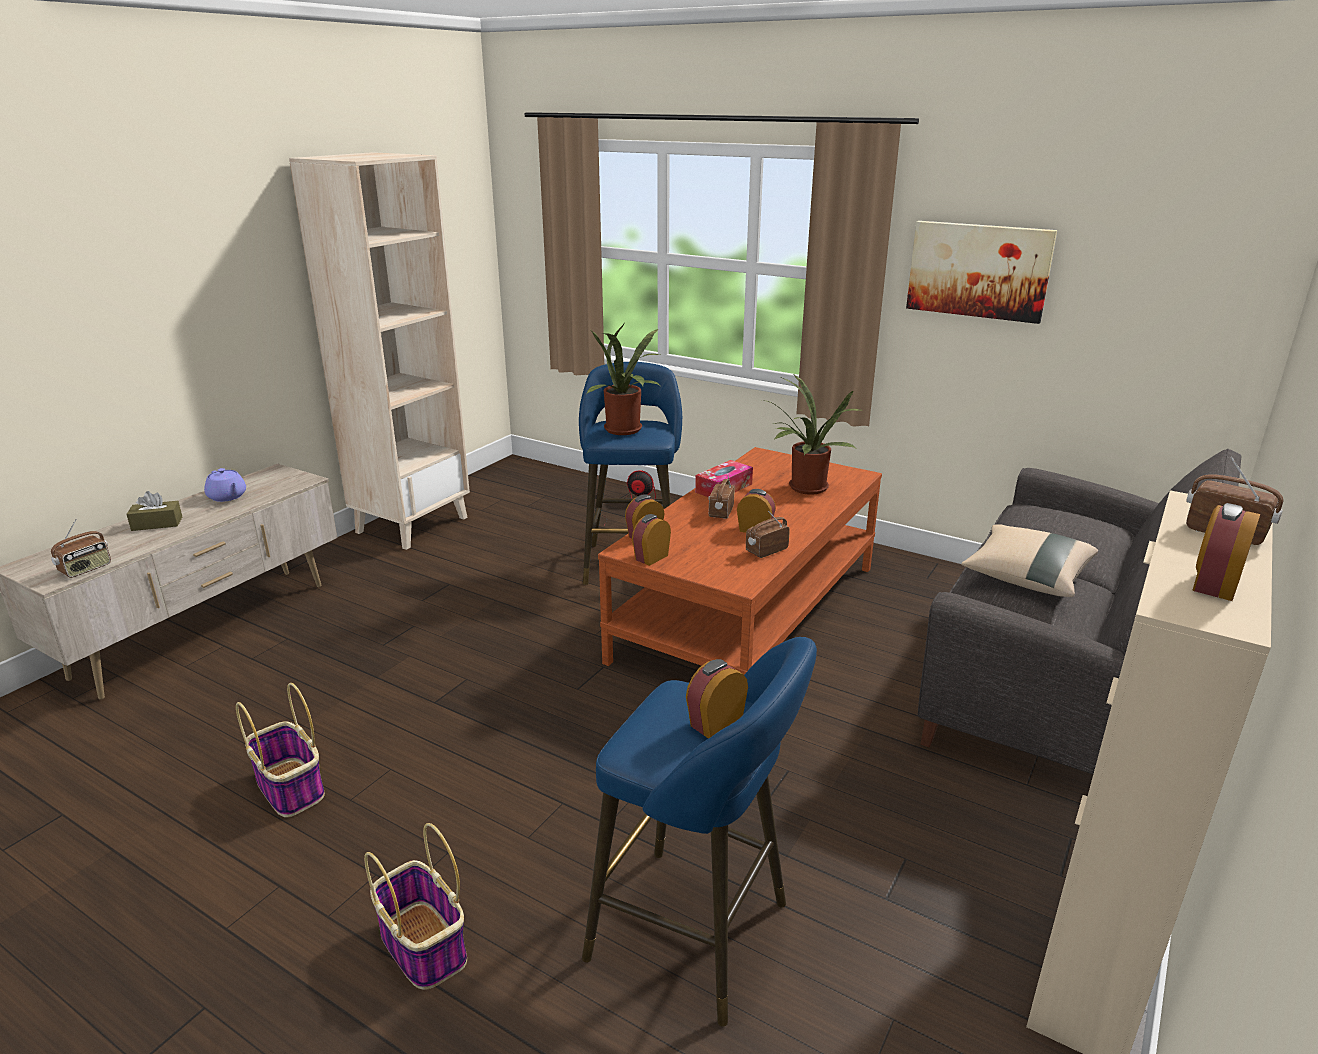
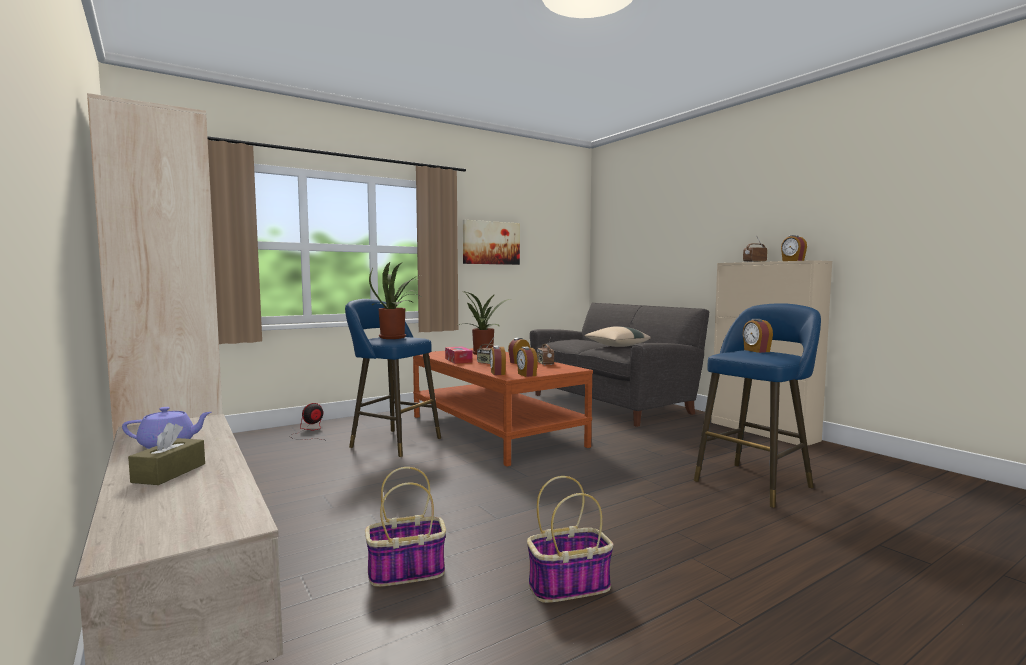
camera: 65 degrees left, 20 degrees down
radio [51,519,111,578] -> none
basket [364,823,467,990] -> basket moved to [365,467,446,587]

